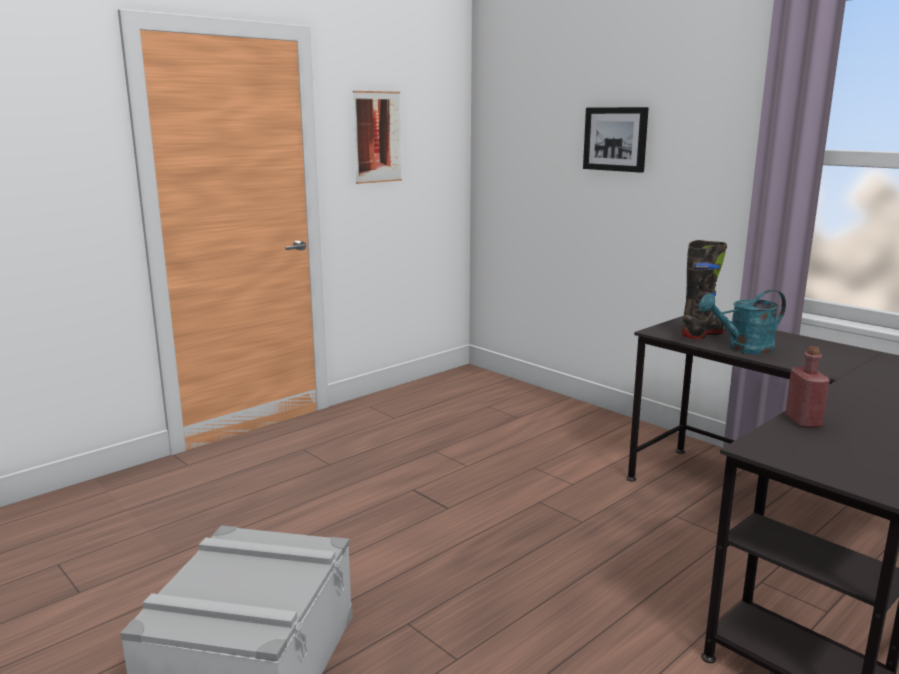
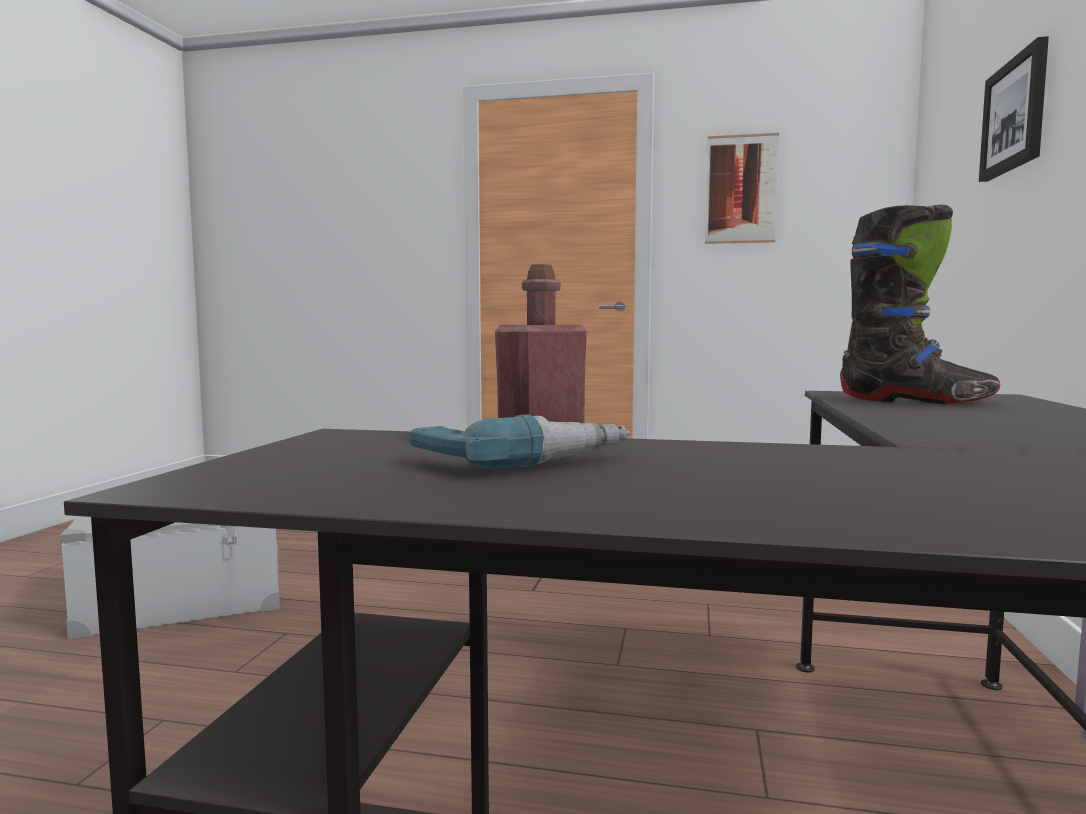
camera: 55 degrees right, 10 degrees down
turquoise watering can [699,290,786,355] -> none
none -> power drill [410,414,630,469]

